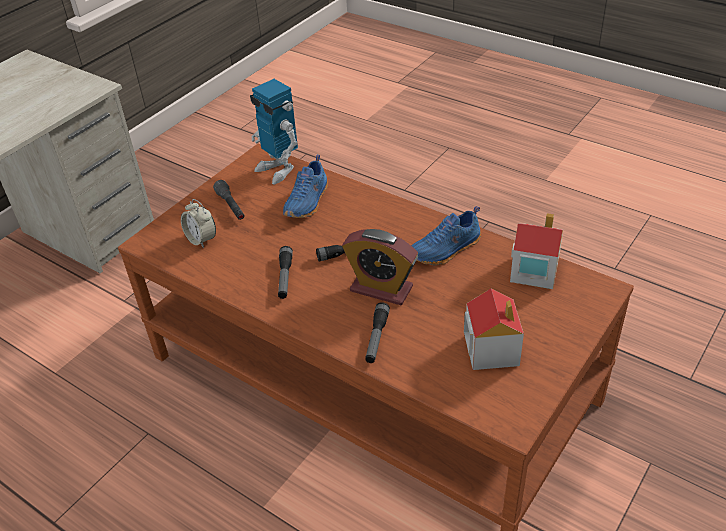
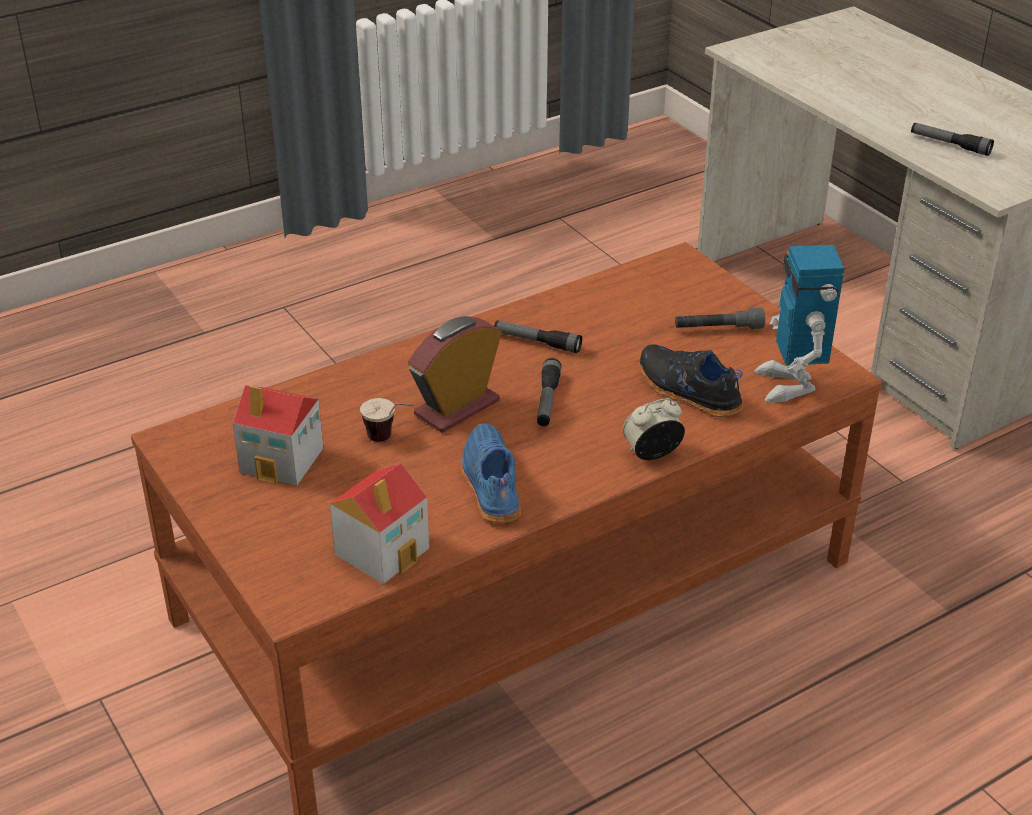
camera: 110 degrees right, 5 degrees down
alarm clock [181,199,216,248] -> alarm clock moved to [623,398,685,460]
toy robot [250,79,298,184] -> toy robot turned 75 degrees counterclockwise [755,245,845,403]
blue shoe [283,155,328,218] -> black shoe [640,344,743,417]
flashlight [365,302,390,363] -> flashlight moved to [911,123,994,156]
none -> cup [360,398,414,442]

